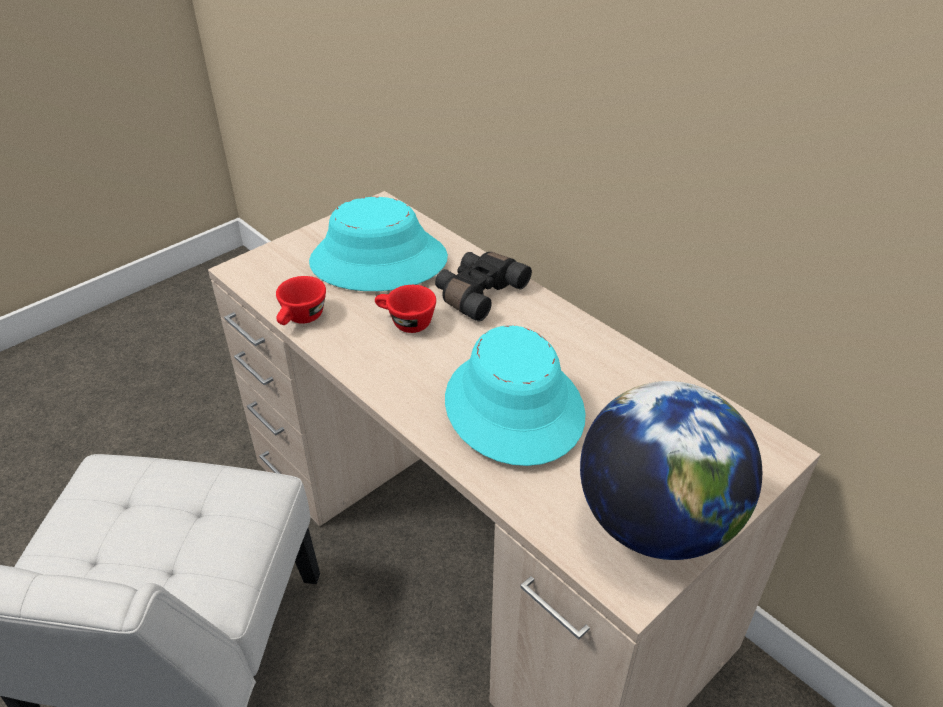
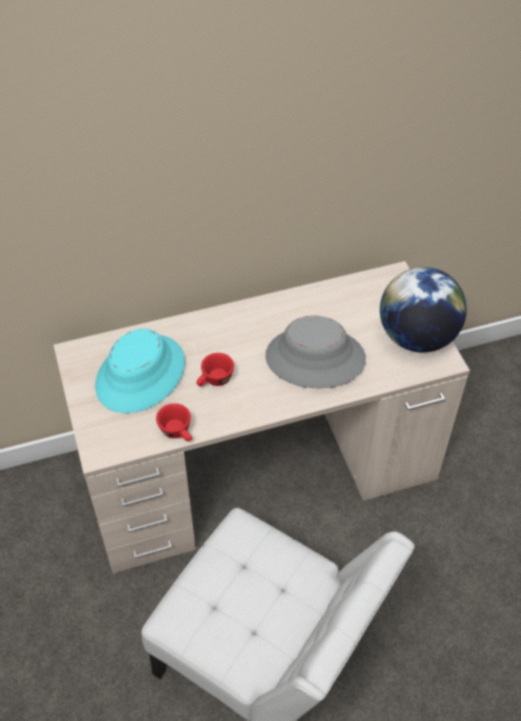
camera: 65 degrees left, 10 degrees up
black binoculars [435,252,532,322] -> none
turquoise hat [445,325,586,466] -> grey hat [265,316,366,389]

